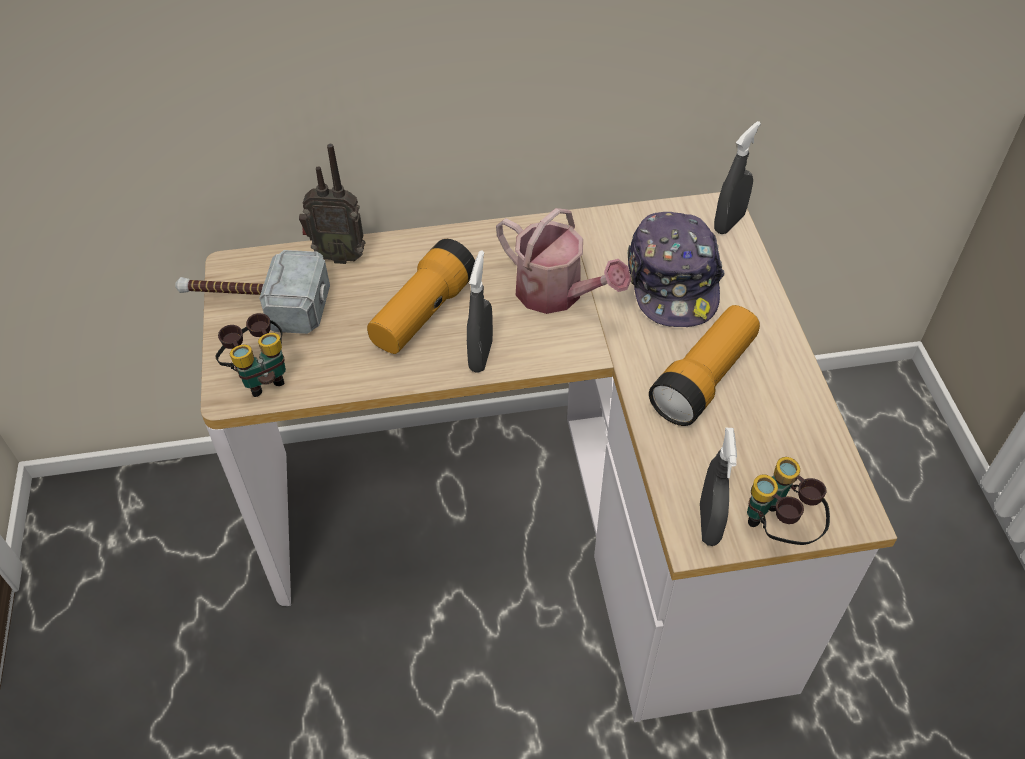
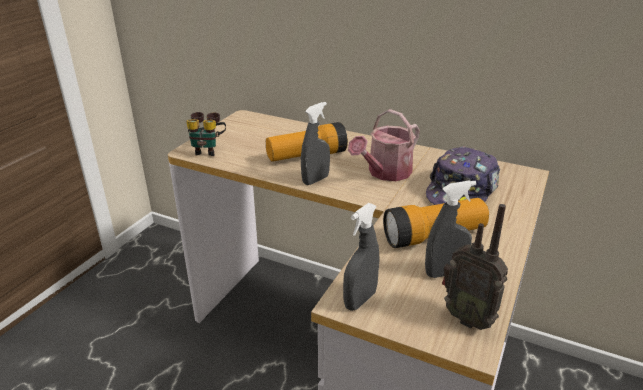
camera: 35 degrees right, 20 degrees down
hammer [175,250,330,334] -> none
radio [299,144,365,264] -> radio moved to [442,204,508,330]
watering can [496,208,631,314] -> watering can turned 60 degrees clockwise [348,109,420,181]
grey spray bottle [714,121,761,234] -> grey spray bottle moved to [425,180,476,278]
binoculars [747,457,830,545] -> none

